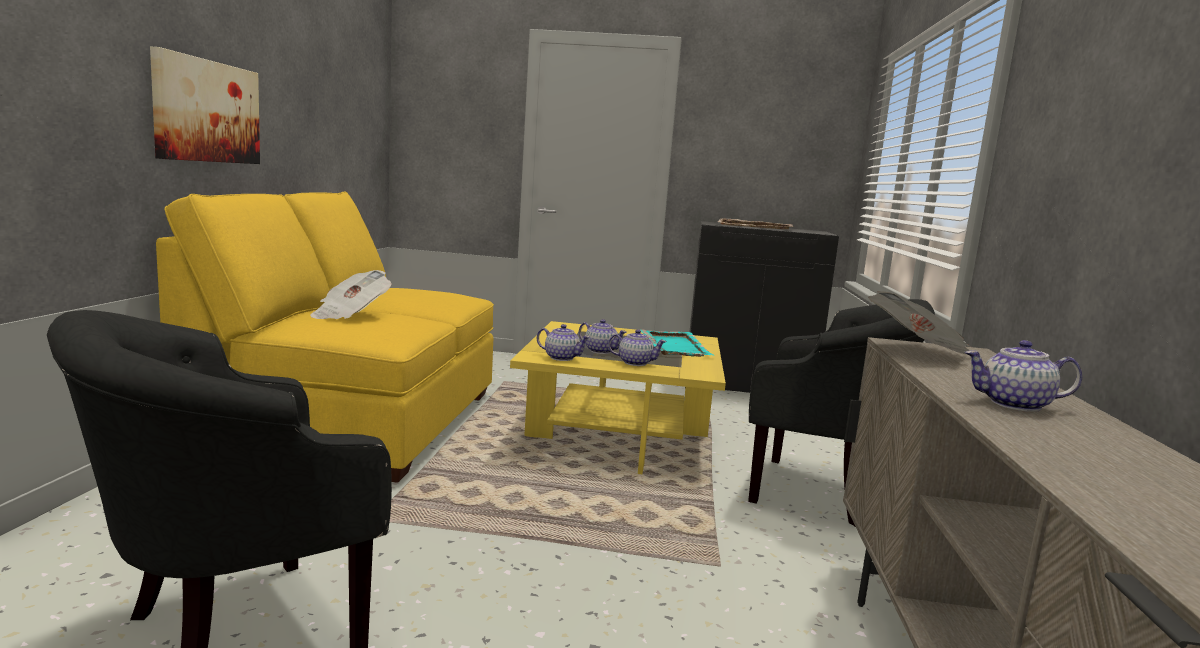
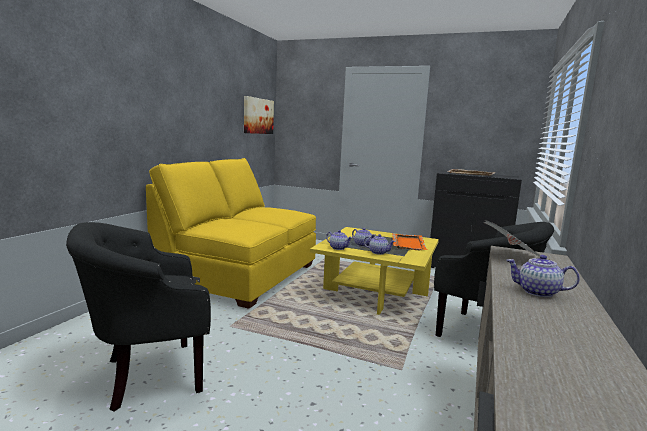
camera: 15 degrees right, 0 degrees up
picture [150,46,260,164] -> picture moved to [244,96,274,134]
newspaper [310,270,391,319] -> none
turquoise tray [640,329,713,357] -> orange tray [392,233,427,250]

